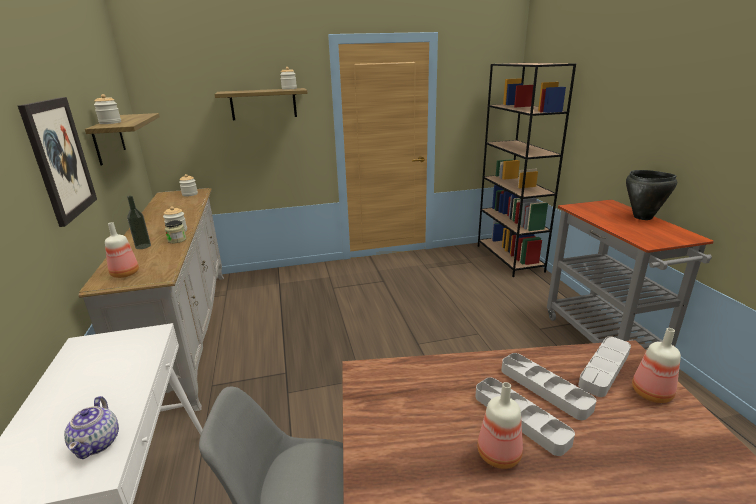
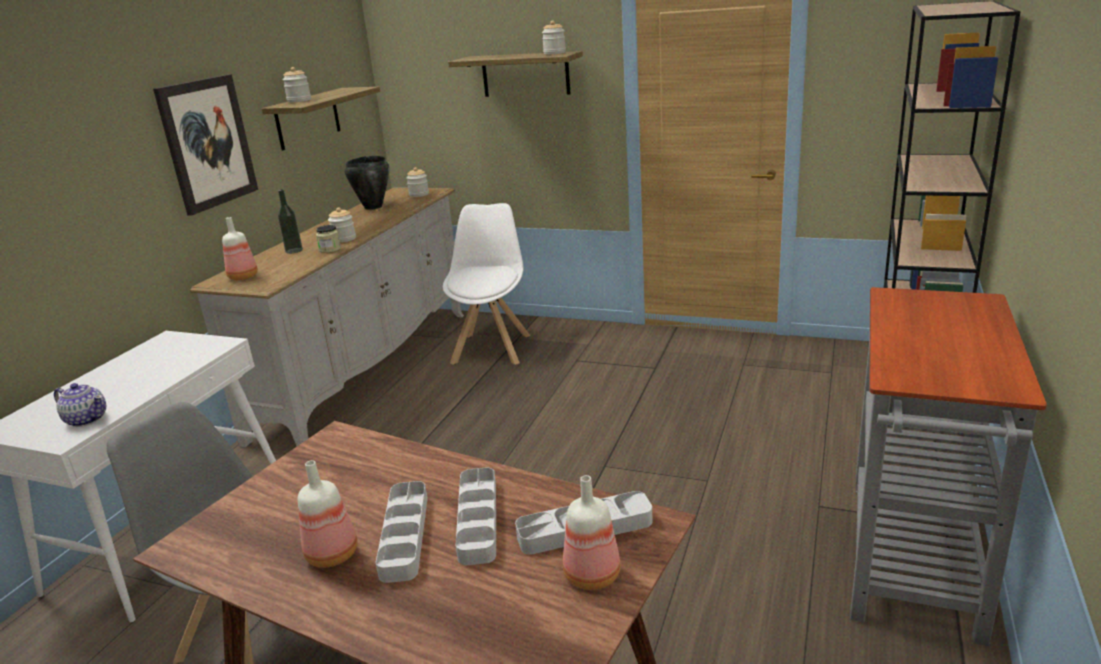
camera: 35 degrees right, 0 degrees up
teapot [64,396,119,459] -> teapot turned 90 degrees counterclockwise [54,383,106,427]
black cooking pot [626,170,677,220] -> black cooking pot moved to [344,156,389,210]
none -> white chair [443,203,531,365]

